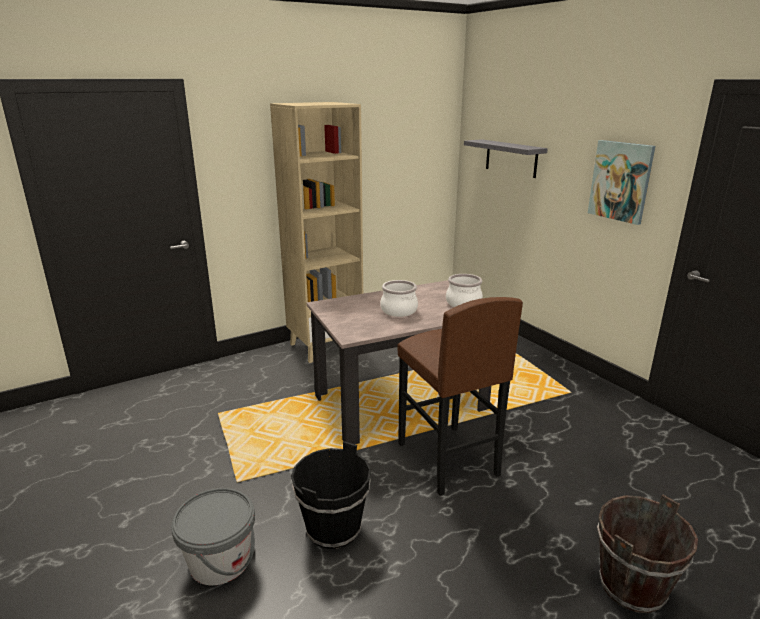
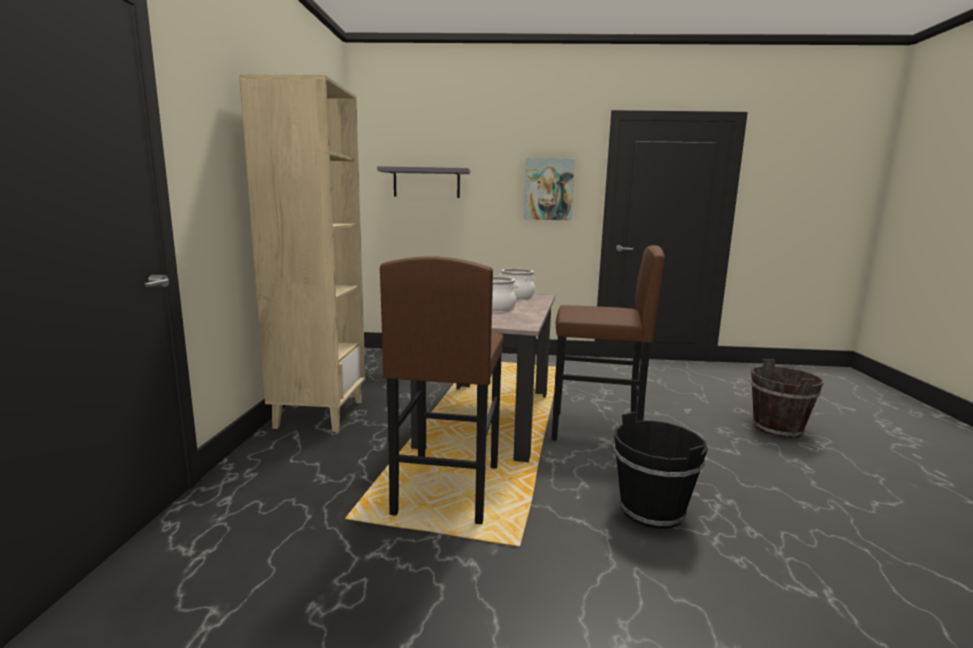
camera: 55 degrees left, 10 degrees down
grey bucket [171,488,255,585] -> none
none -> brown stool [380,256,504,524]

